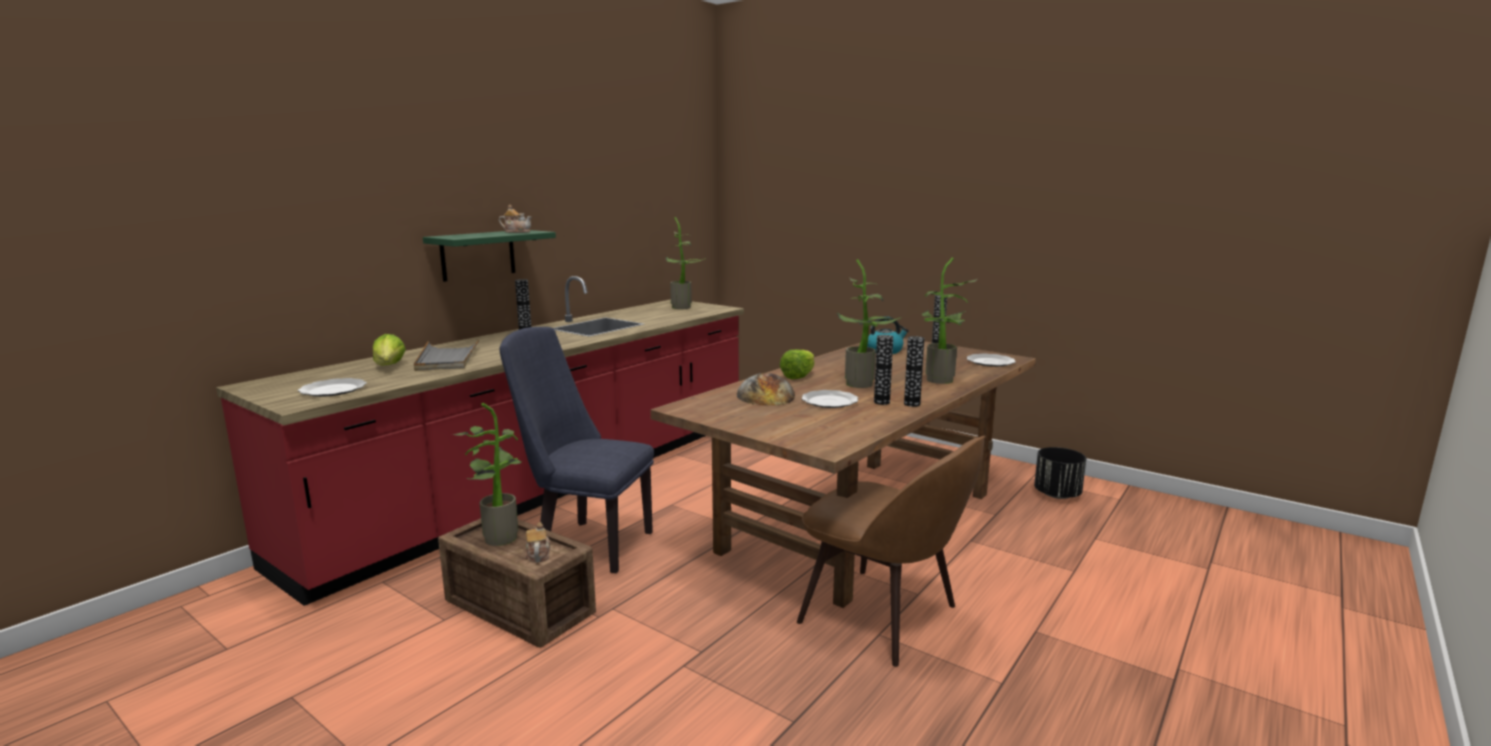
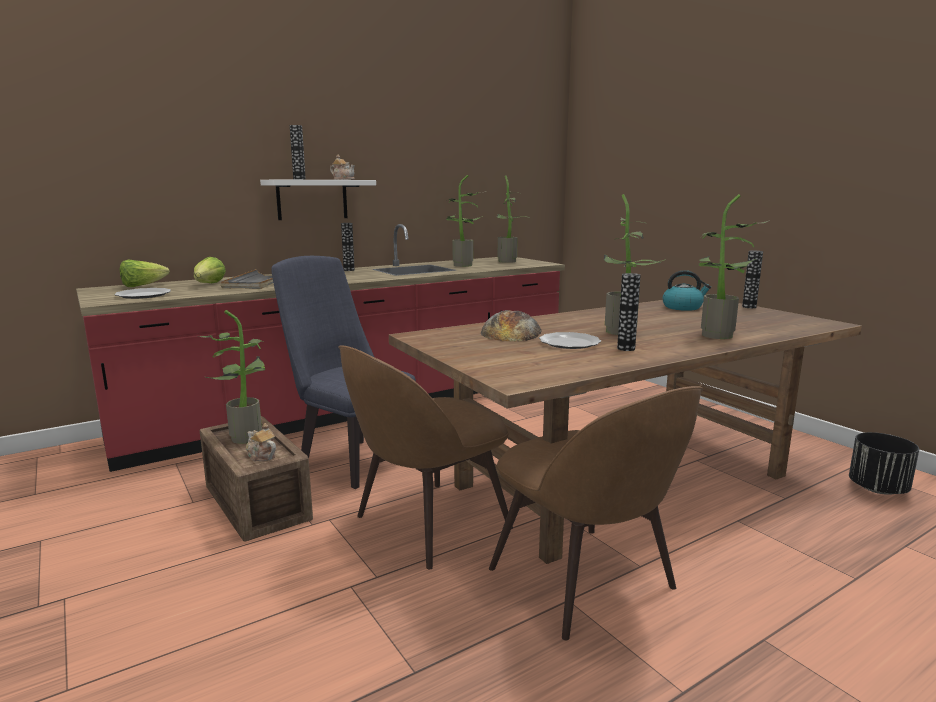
camera: 20 degrees right, 0 degrees up
green shelf [423,230,556,282] -> white shelf [260,179,376,220]
teapot [525,522,550,562] -> teapot turned 60 degrees counterclockwise [246,423,276,461]
lettuce [780,350,815,379] -> lettuce moved to [120,260,170,287]
vase [904,336,924,407] -> vase moved to [290,125,306,179]
plate [967,354,1016,367] -> none
none -> brown chair [338,345,513,570]
none -> potted plant [446,175,486,267]

